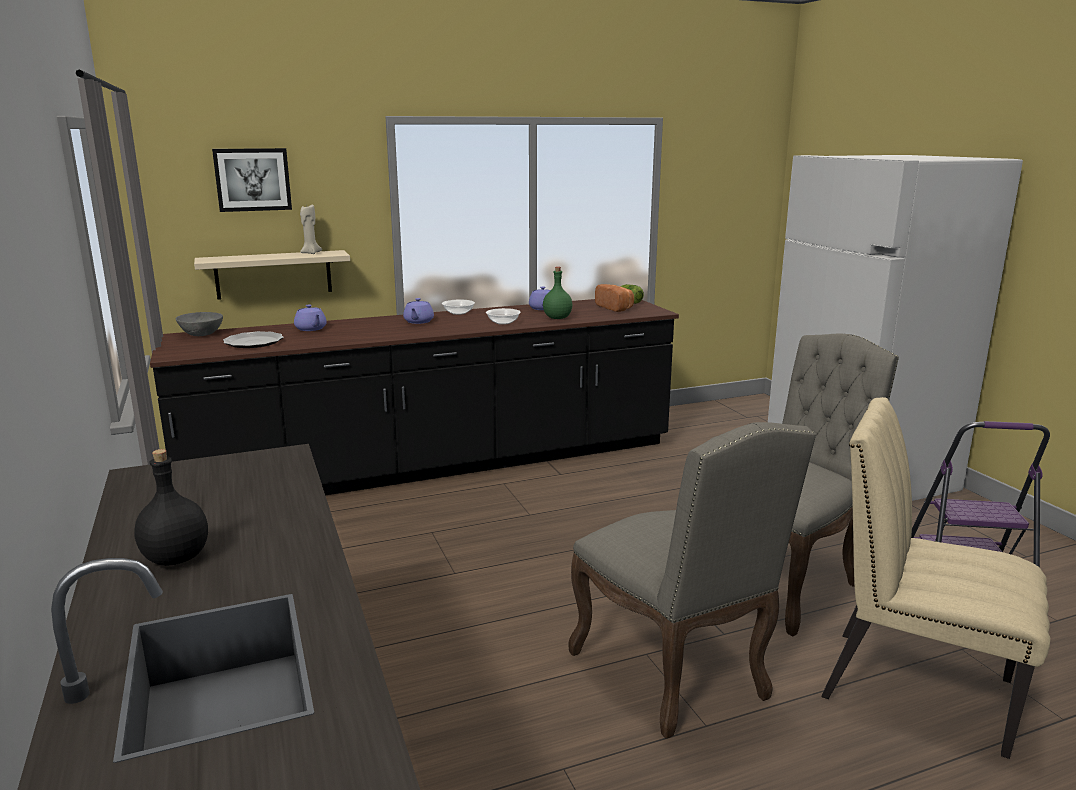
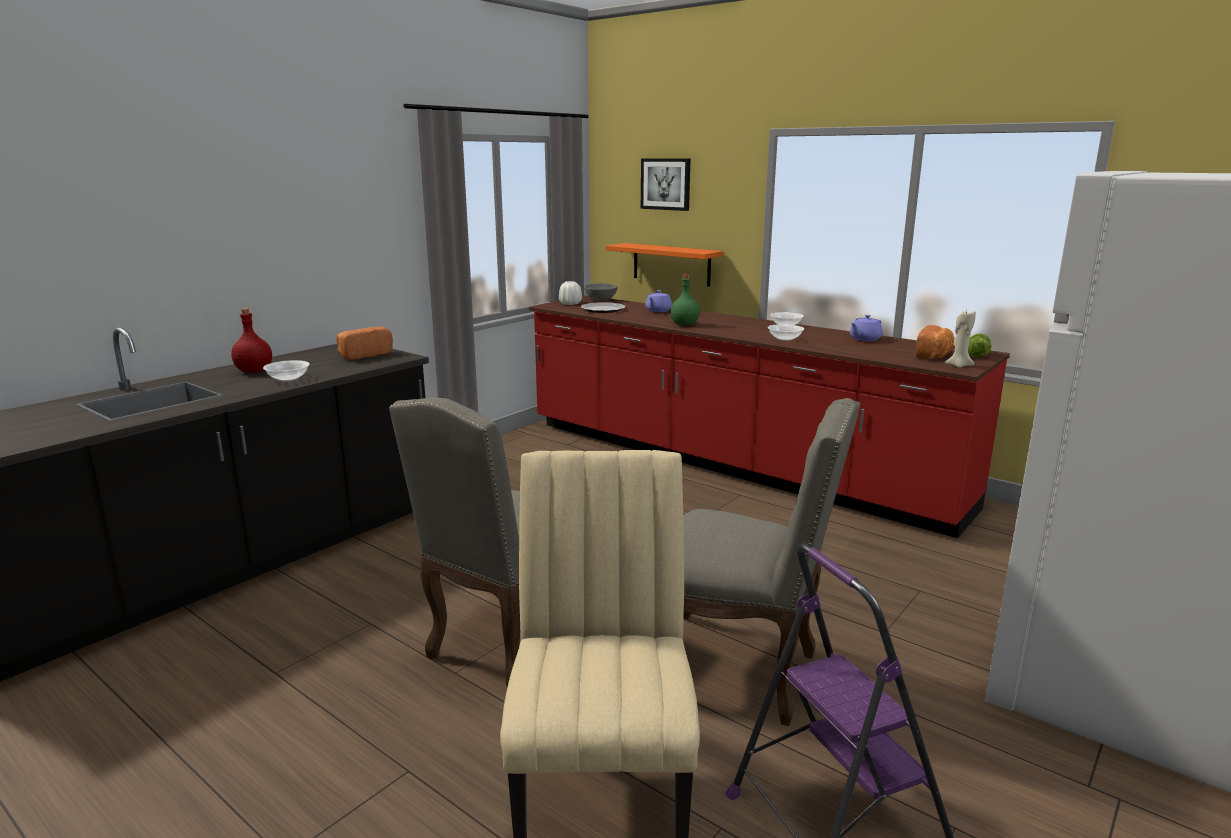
camera: 60 degrees right, 0 degrees up
black bottle [134,449,208,566] -> red bottle [231,308,272,373]
black counter [150,299,679,495] -> red counter [529,295,1010,538]
beige shelf [194,250,350,300] -> orange shelf [606,243,723,287]
beige candle [300,203,322,254] -> beige candle moved to [945,311,976,368]
purple teapot [403,298,434,324] -> none
green bottle [543,267,572,319] -> green bottle moved to [670,275,700,326]
none -> bowl [263,360,310,381]
none -> bread [336,327,393,360]
none -> white vase [559,281,582,305]

